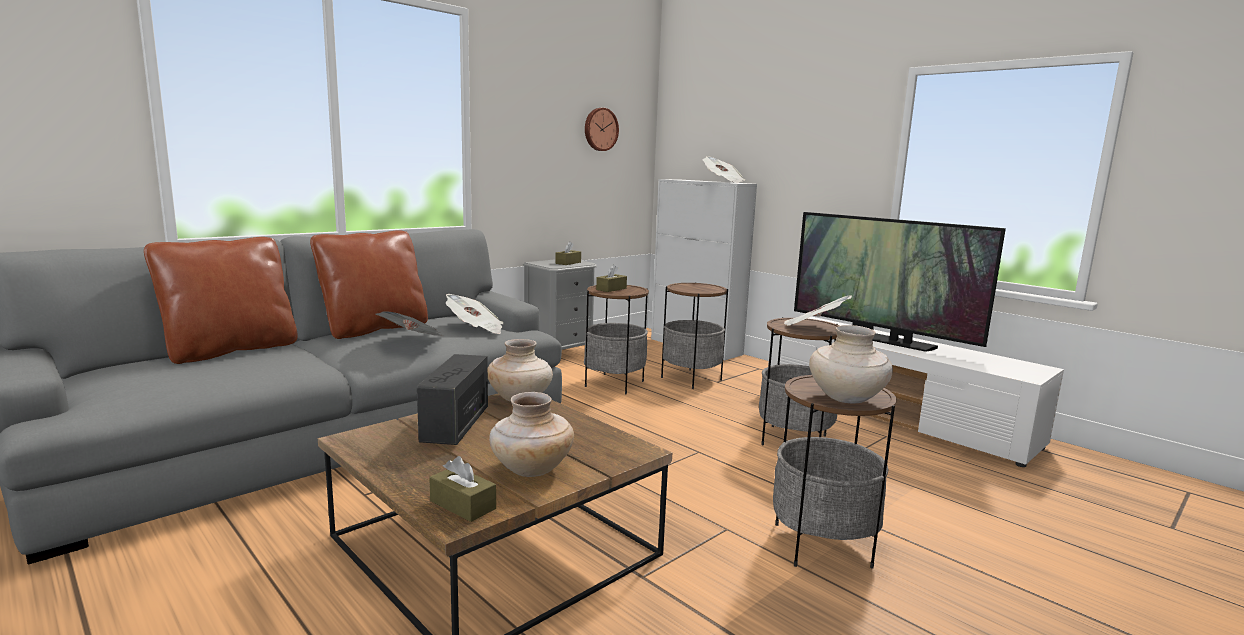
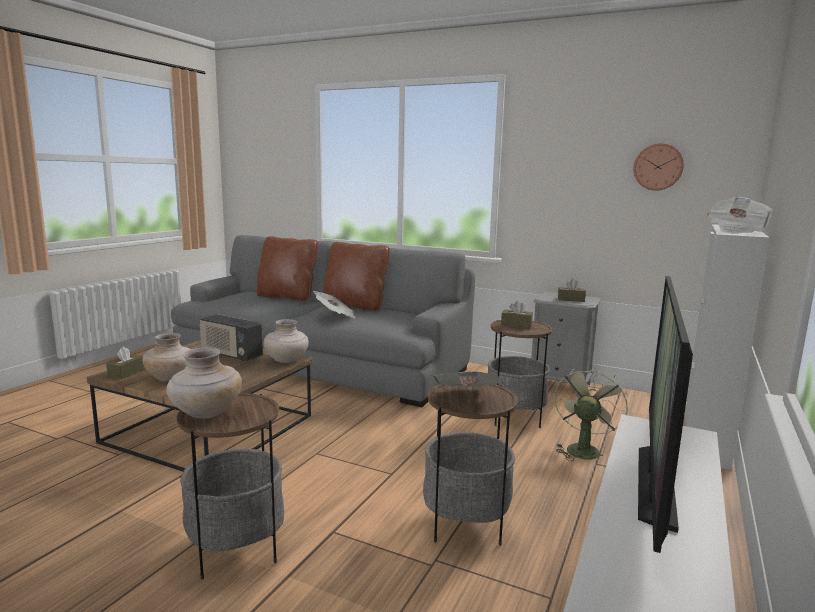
camera: 70 degrees right, 0 degrees up
radio [417,354,488,445] -> radio turned 135 degrees counterclockwise [199,314,263,361]
newspaper [446,294,503,334] -> none
side table [661,282,728,389] -> green fan [554,366,628,461]

